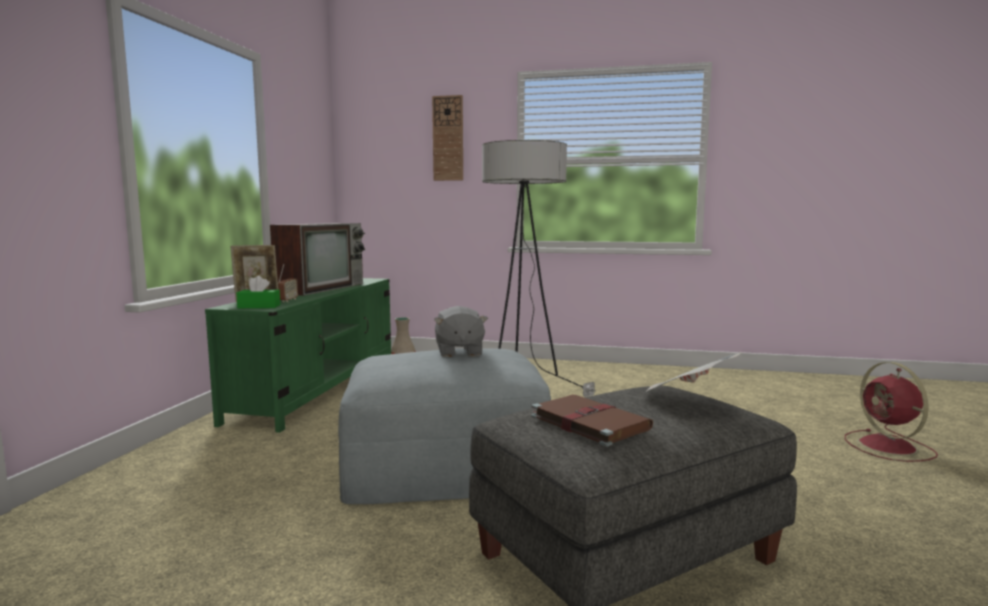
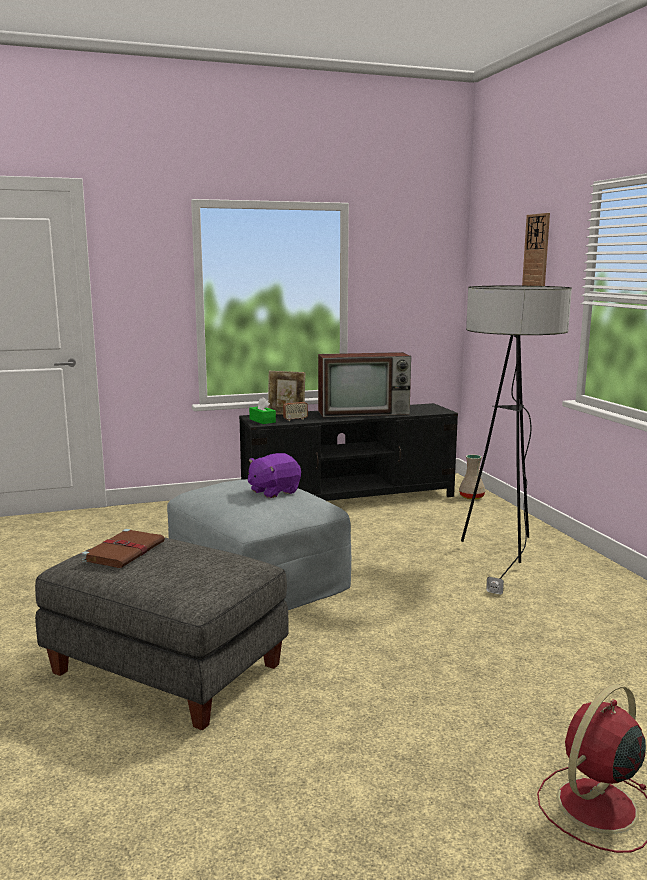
camera: 60 degrees right, 5 degrees up
green tv stand [205,278,391,433] -> black tv stand [239,403,458,501]
grey plush toy [434,306,488,357] -> purple plush toy [248,453,301,498]
newspaper [638,352,742,395] -> none

